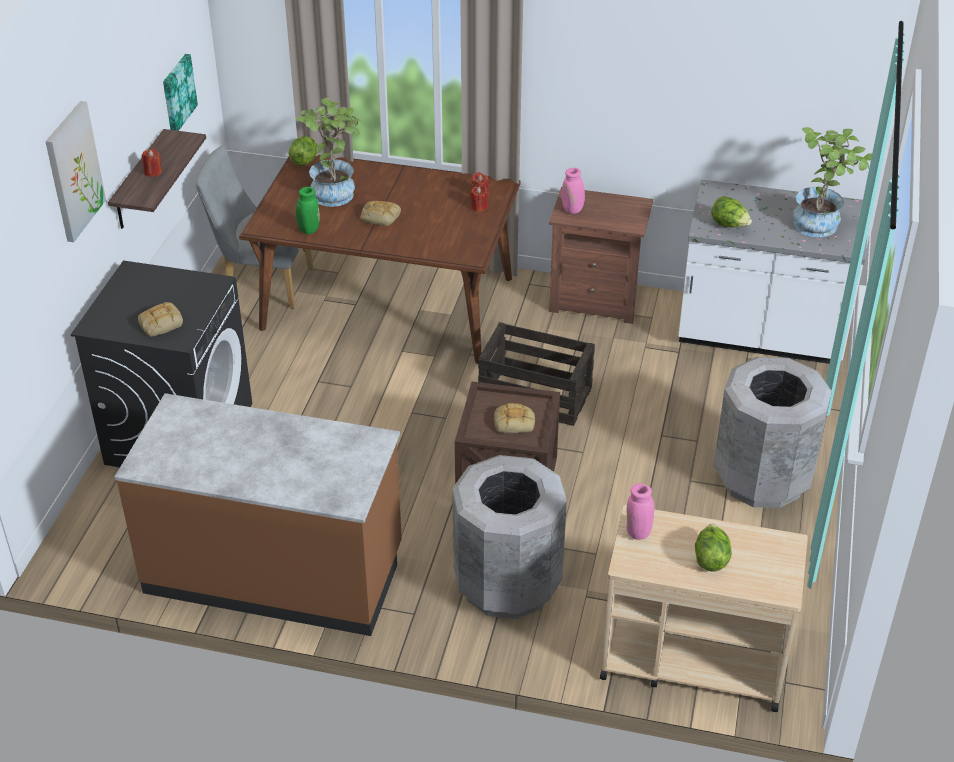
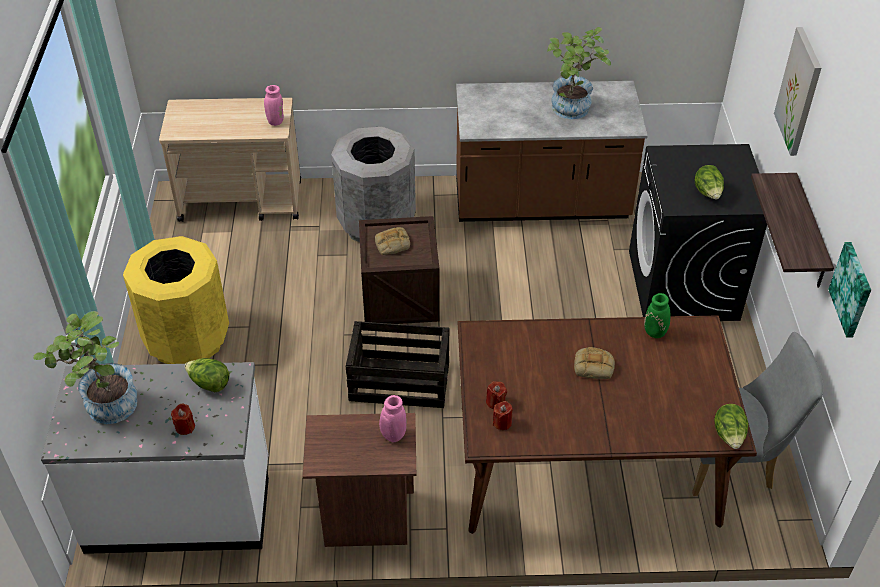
camera: 165 degrees right, 5 degrees up
bread [138,302,183,337] -> none
red candle [142,149,162,177] -> red candle moved to [171,404,195,435]
potted plant [296,98,361,207] -> potted plant moved to [547,27,611,119]
lettuce [695,524,732,572] -> lettuce moved to [695,165,724,200]
grey trash can [713,357,832,508] -> yellow trash can [123,236,229,364]

